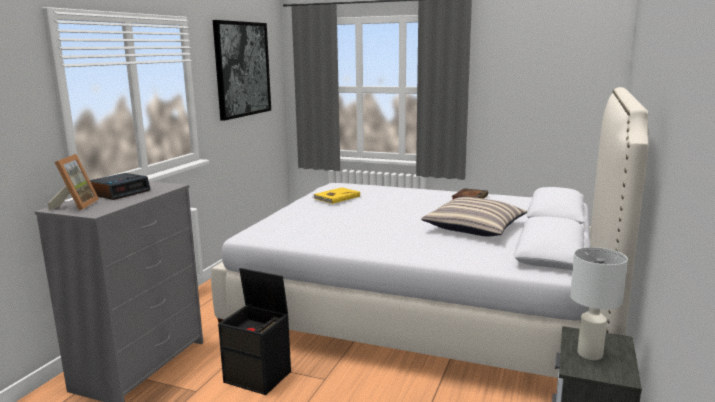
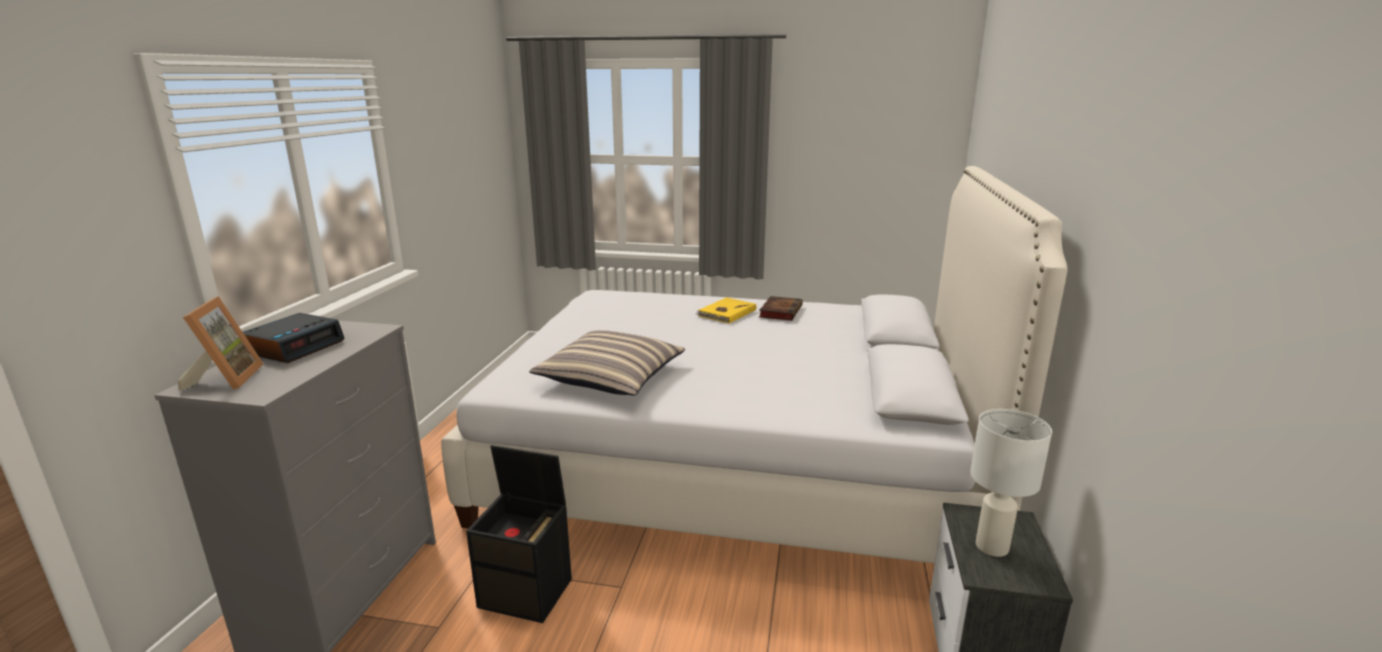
camera: 10 degrees left, 5 degrees up
picture [213,20,271,121] -> none
yellow book [313,187,360,204] -> yellow book moved to [696,297,756,324]
pillow [421,197,527,236] -> pillow moved to [529,330,685,396]

